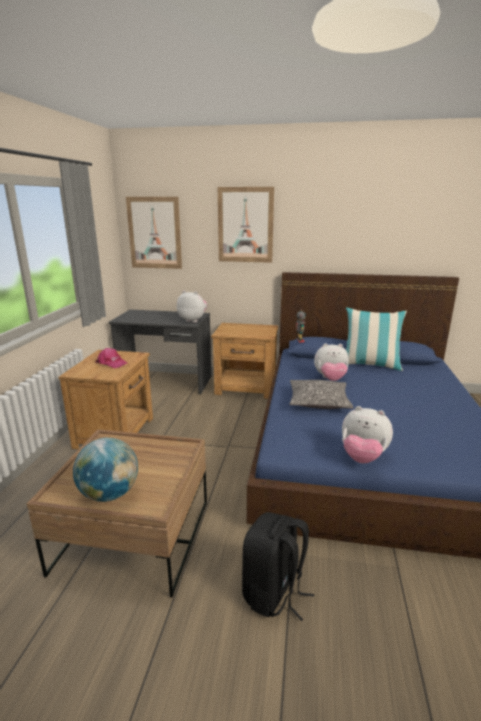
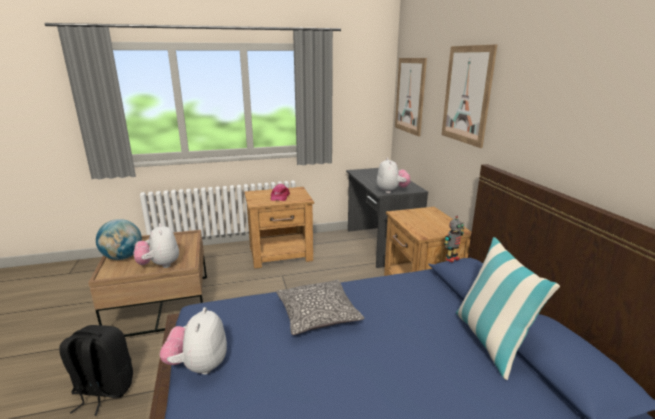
camera: 65 degrees right, 0 degrees up
plush toy [314,343,349,381] -> plush toy moved to [134,223,179,268]

